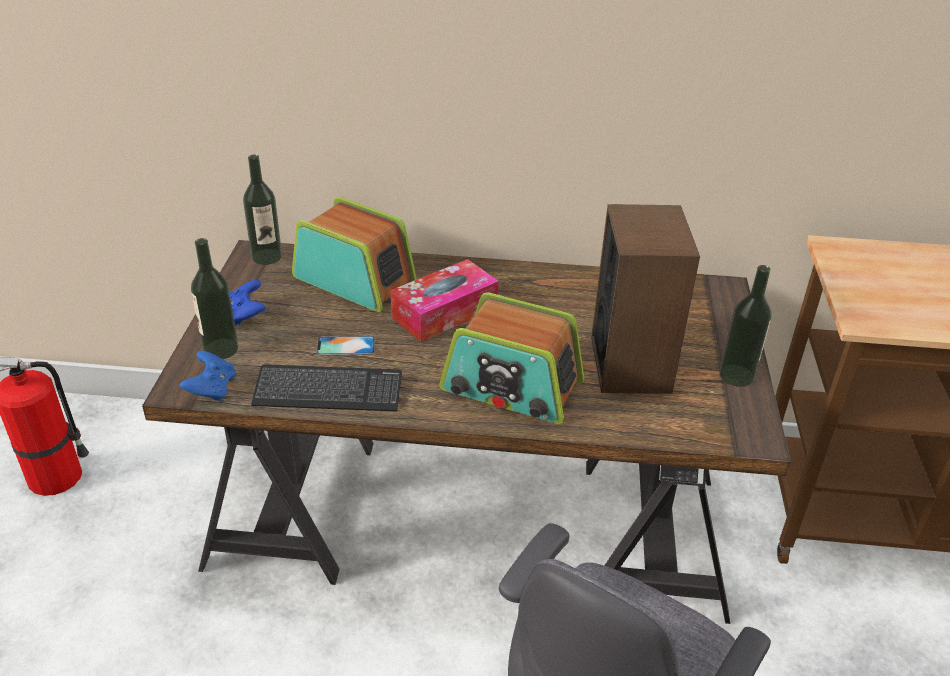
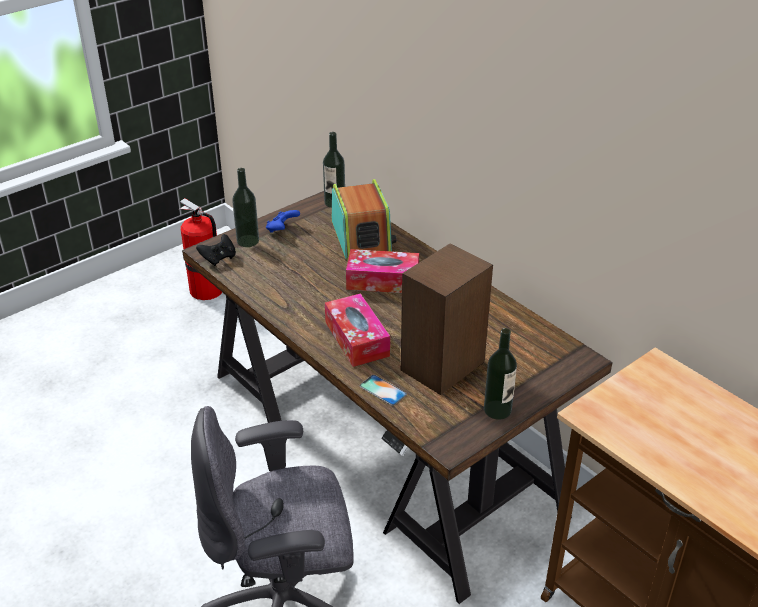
camera: 45 degrees right, 0 degrees up
blue game controller [179,351,236,401] -> black game controller [196,234,236,266]
keyboard [251,364,402,411] -> none
phone [316,336,375,356] -> phone moved to [359,375,407,406]
radio [439,292,584,424] -> tissue box [325,293,390,367]

